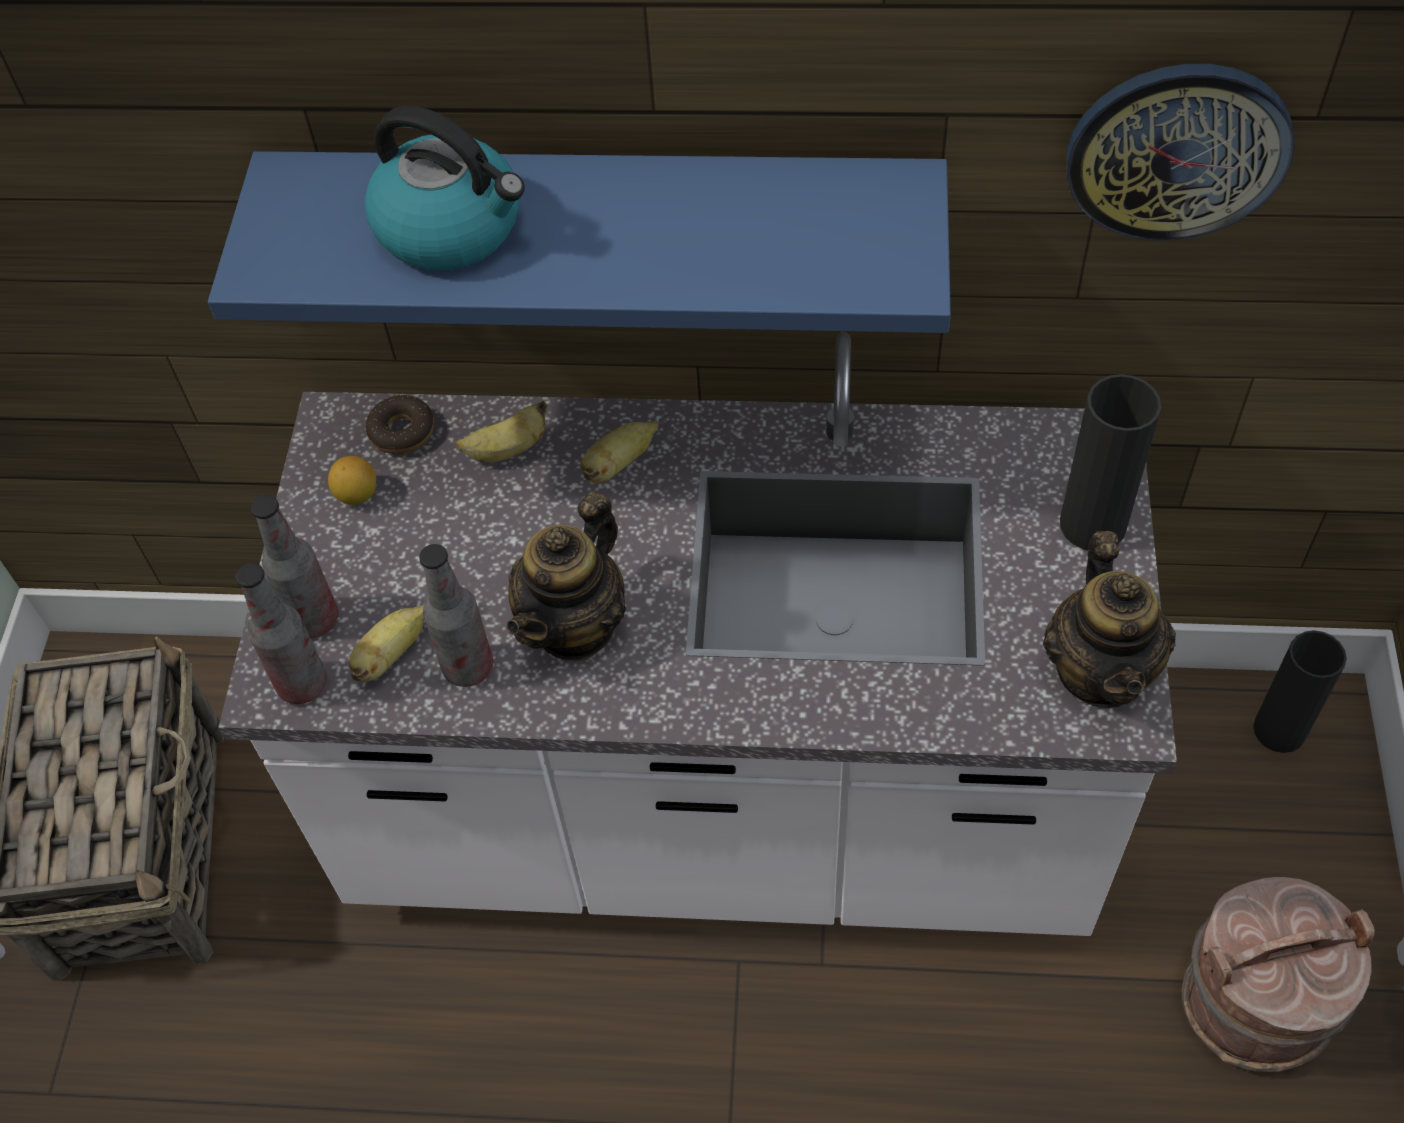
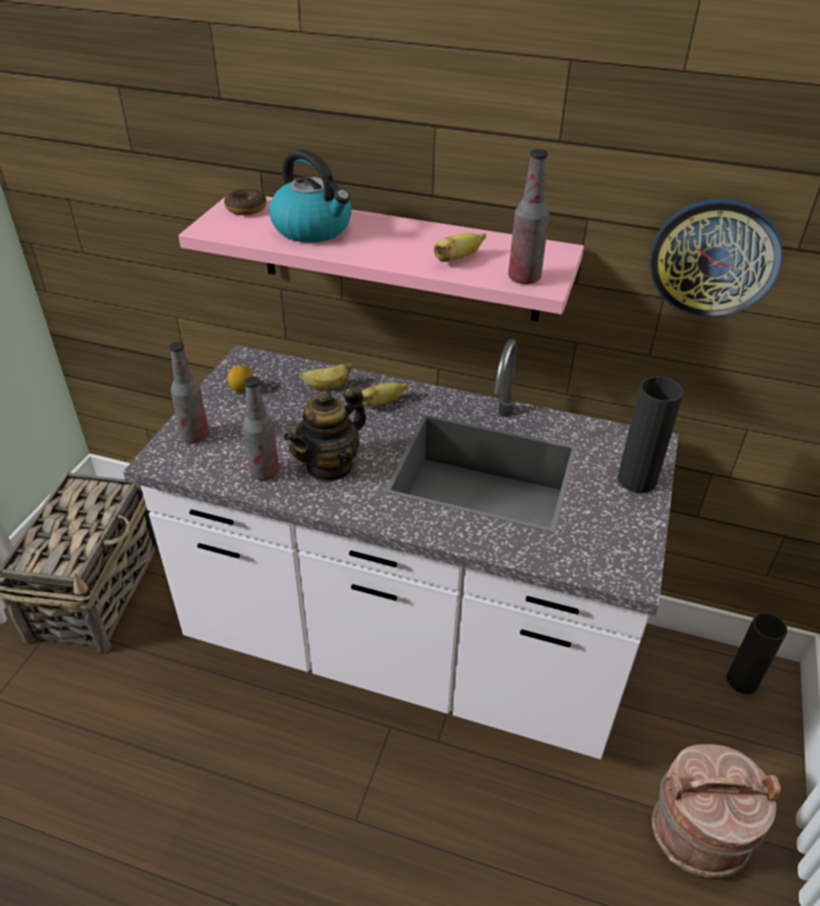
camera: 10 degrees right, 15 degrees down
blue shelf [208,151,951,333] -> pink shelf [178,191,584,322]
bottle [236,563,327,704] -> bottle moved to [508,149,549,284]
banana [349,605,425,682] -> banana moved to [434,232,486,262]
donut [366,395,434,454] -> donut moved to [224,188,266,215]
teapot [1043,531,1176,708] -> none

